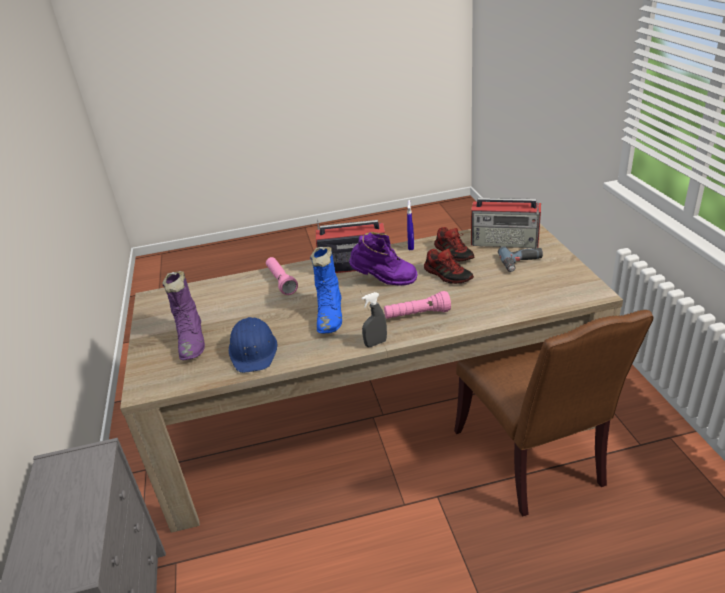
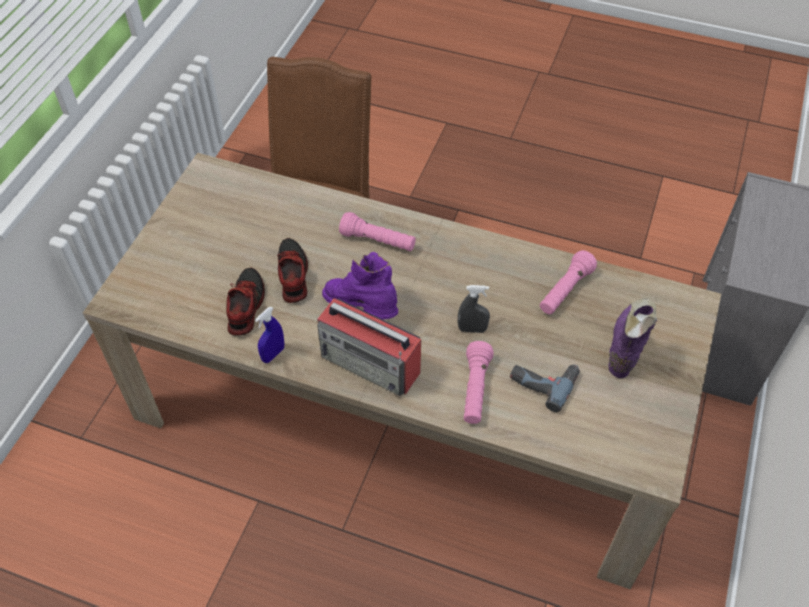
camera: 150 degrees left, 20 degrees up
blue hard hat [229,317,277,373] -> pink flashlight [540,250,597,314]
blue boot [310,247,342,333] -> none
grey spray bottle [362,292,387,347] -> grey spray bottle moved to [458,285,490,333]
radio [471,198,541,248] -> none
power drill [498,246,543,272] -> power drill moved to [510,365,580,412]

